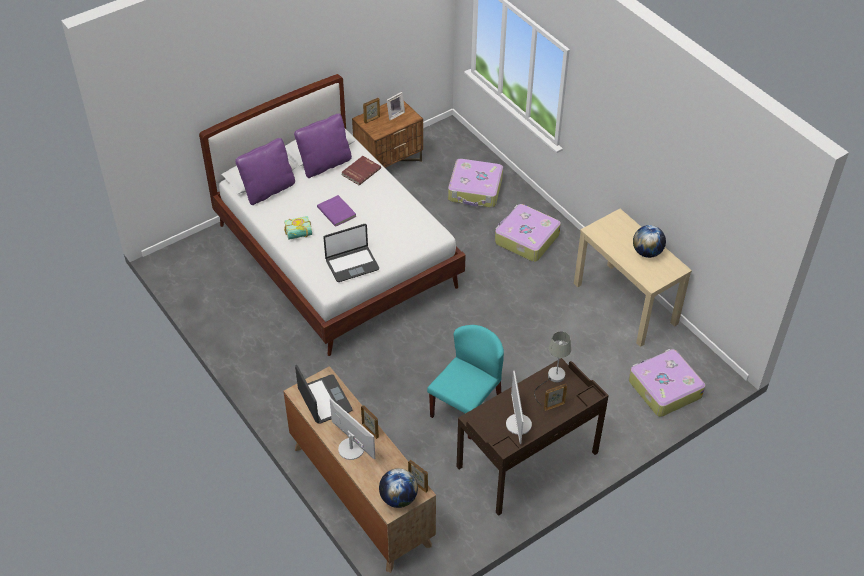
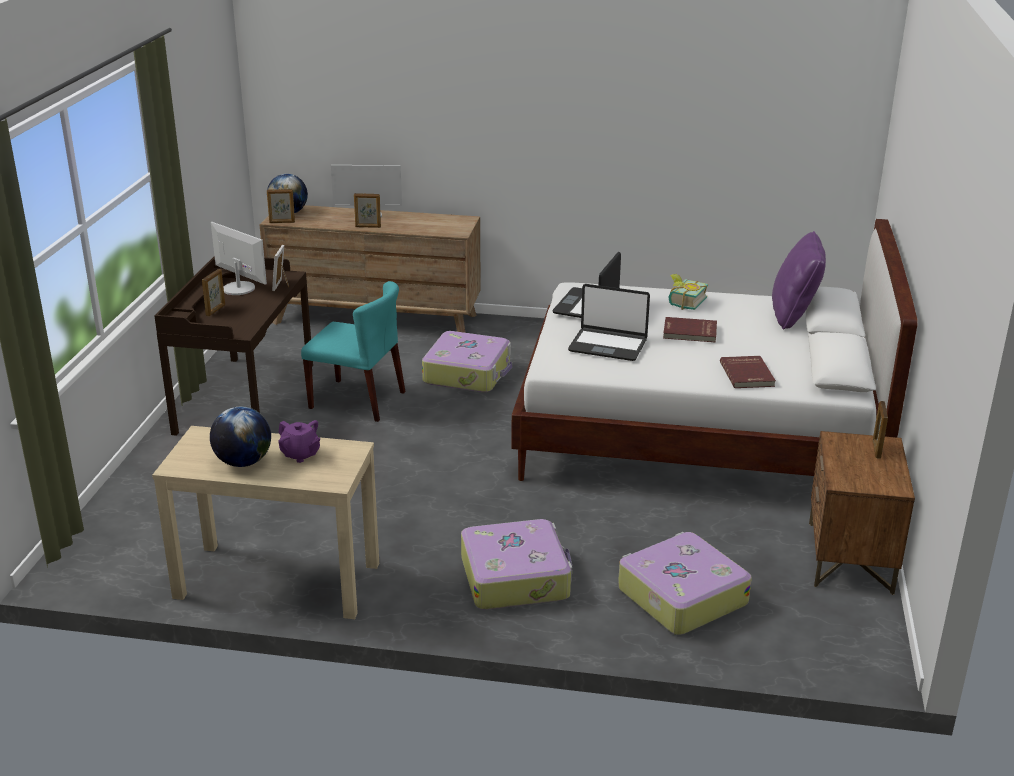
camera: 135 degrees right, 20 degrees down
purple pillow [294,114,352,178] -> none
laptop [295,365,353,424] -> laptop moved to [568,284,650,361]
purple book [317,195,356,227] -> red book [663,317,717,343]
picture frame [387,92,405,120] -> picture frame moved to [272,245,289,291]
turquoise chair [427,325,504,439] -> turquoise chair turned 60 degrees counterclockwise [301,281,405,422]
grey table lamp [534,331,571,405] -> none
suitcase [629,349,705,417] -> suitcase moved to [422,331,512,392]
none -> purple teapot [278,420,320,463]

